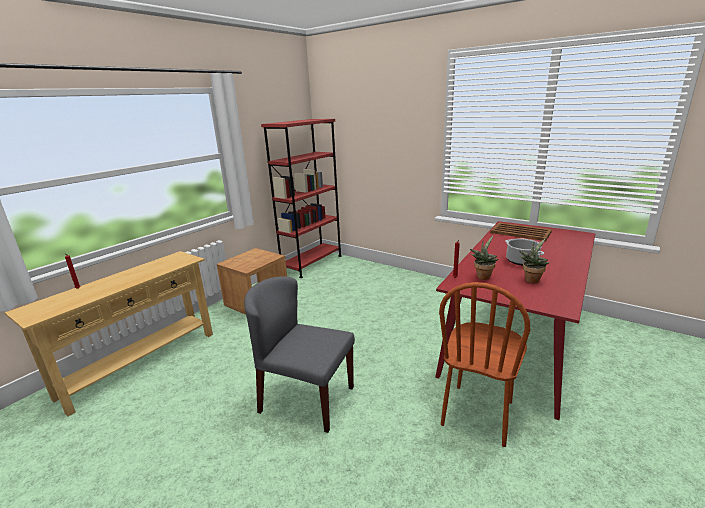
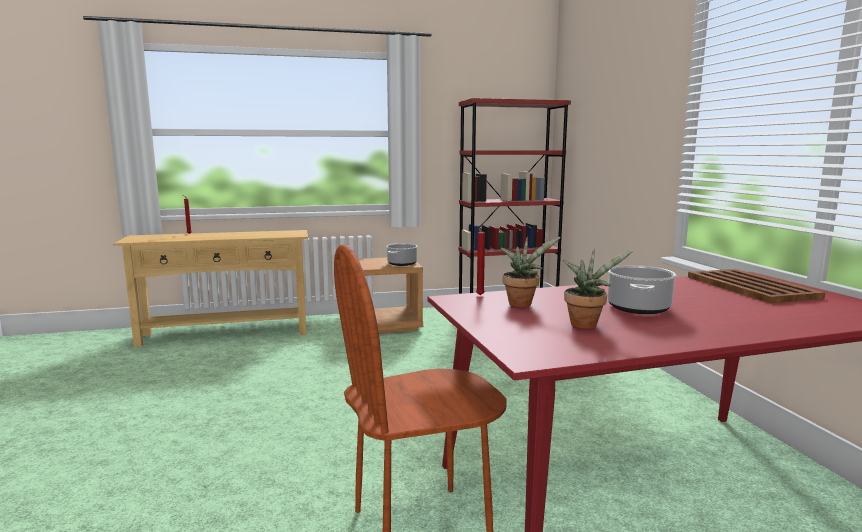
camera: 40 degrees right, 10 degrees down
grey chair [244,276,355,433] -> none
none -> cooking pot [386,243,418,266]

